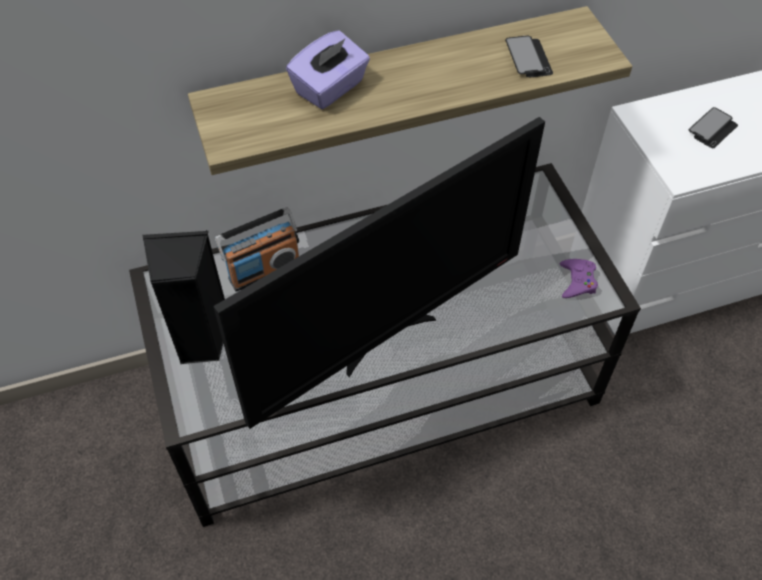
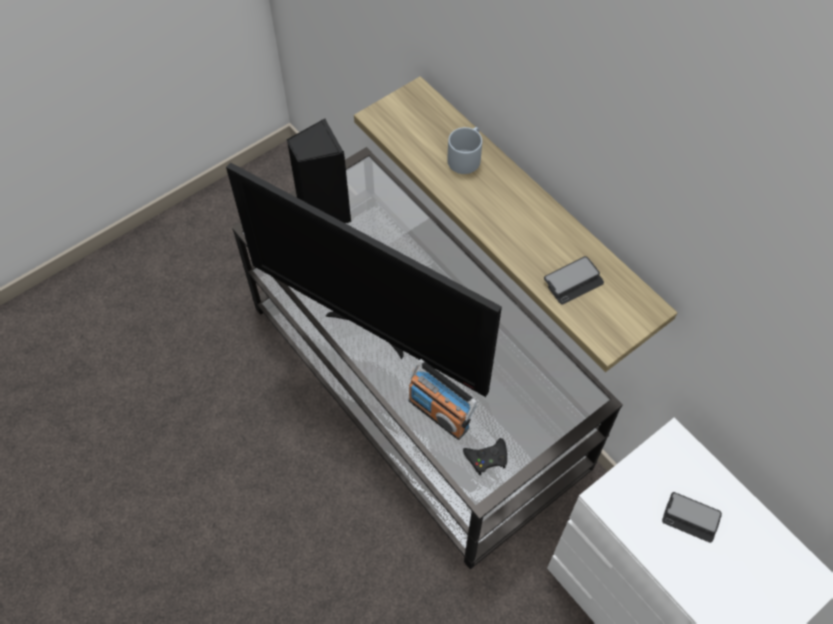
camera: 70 degrees right, 5 degrees up
radio [215,207,299,292] -> radio moved to [408,359,477,440]
purple tissue box [286,30,370,109] -> grey mug [447,127,482,174]
purple game controller [560,259,598,298] -> black game controller [463,438,507,475]

